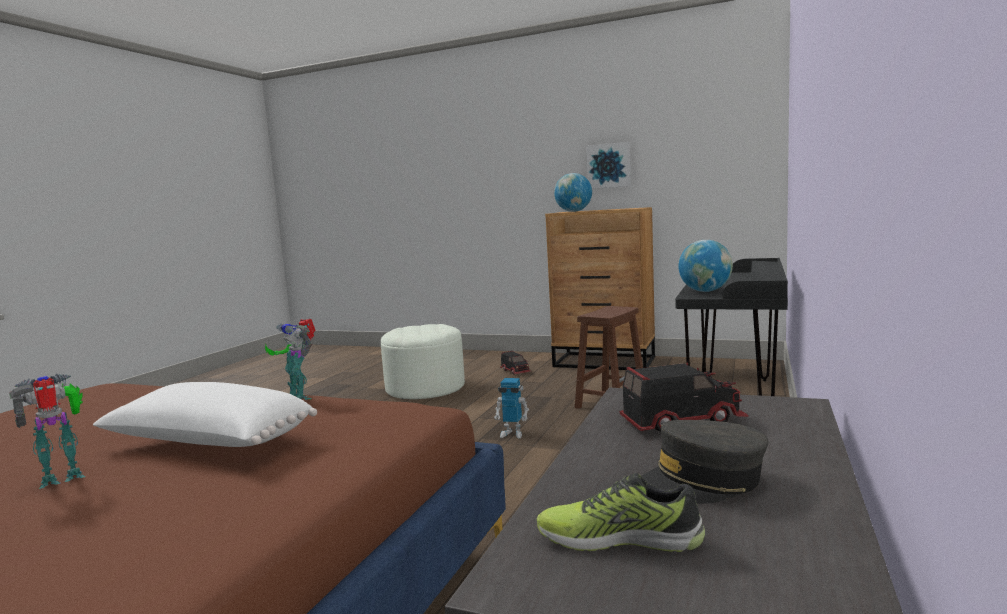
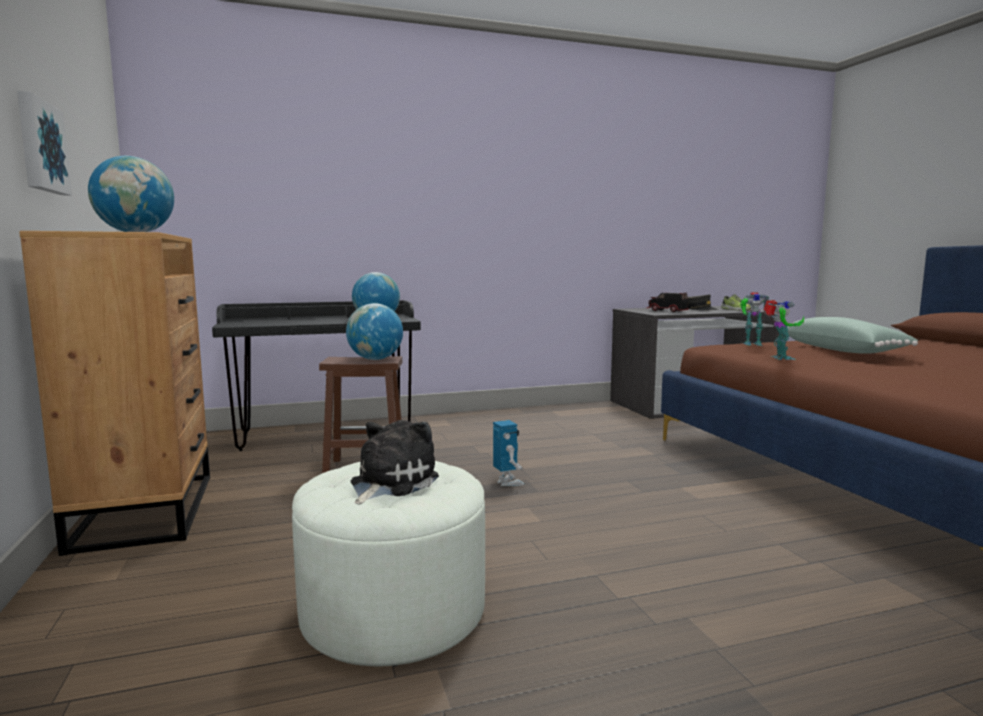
camera: 130 degrees left, 0 degrees up
toy robot [9,373,86,489] -> toy robot moved to [740,292,769,346]
white pillow [93,382,317,447] -> green pillow [787,317,918,354]
toy truck [500,351,531,375] -> none
none -> globe [346,303,403,360]
none -> plush toy [350,420,439,505]

